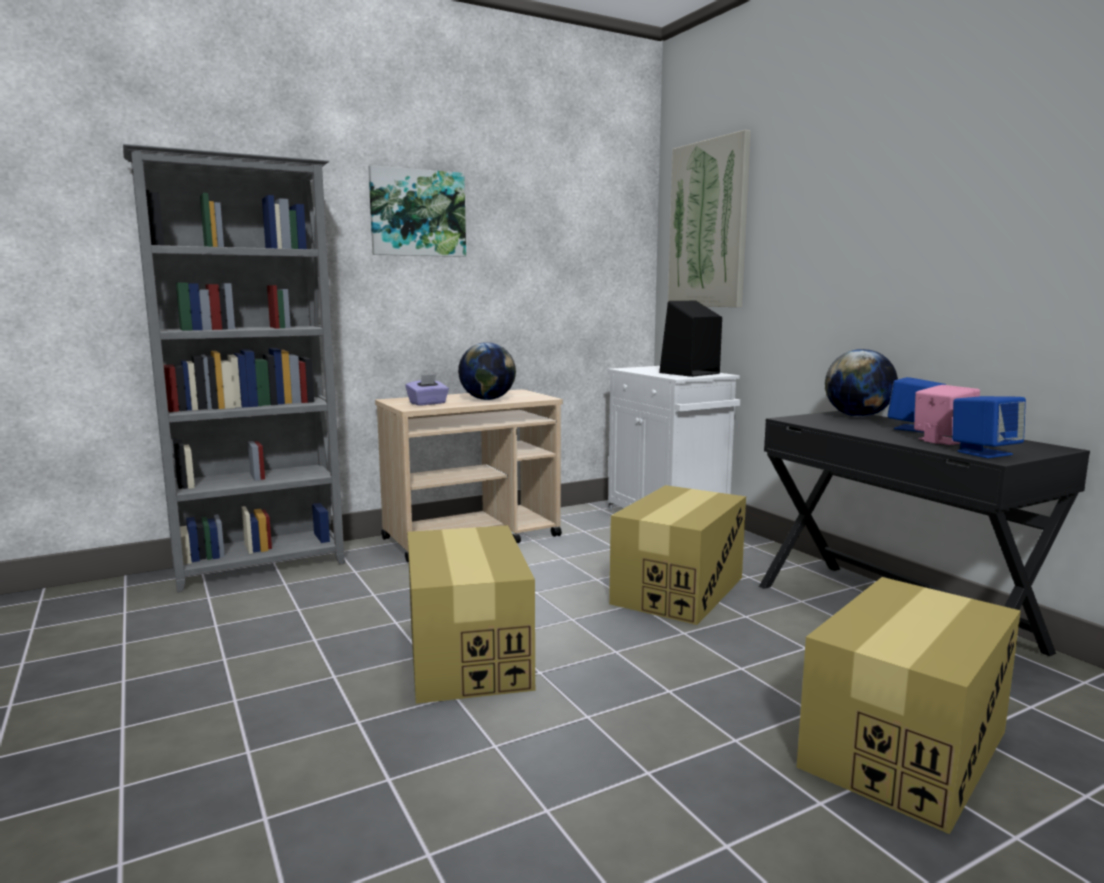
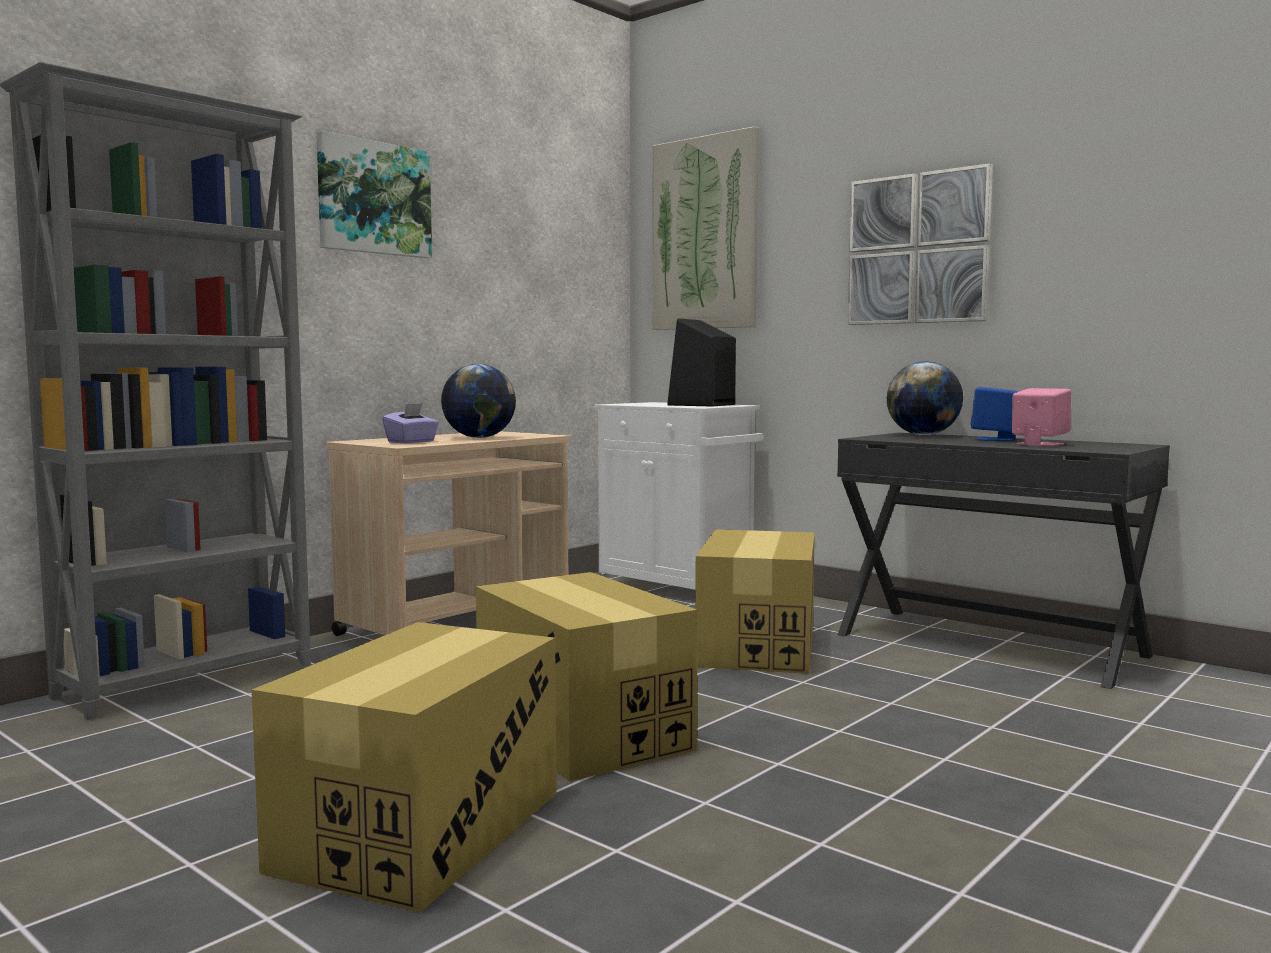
camera: 20 degrees left, 5 degrees down
cardboard box [797,577,1021,834] -> cardboard box moved to [252,622,557,913]
blue speaker [952,396,1026,458] -> none
none -> picture [848,163,993,325]

